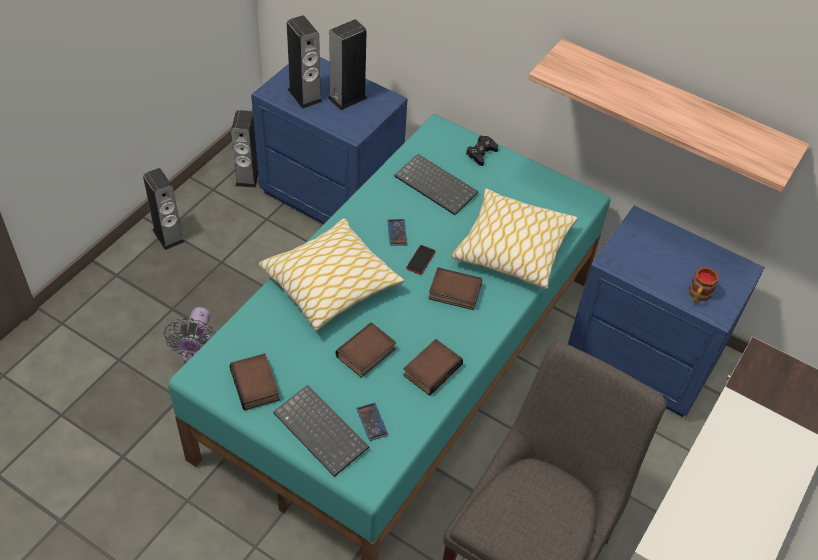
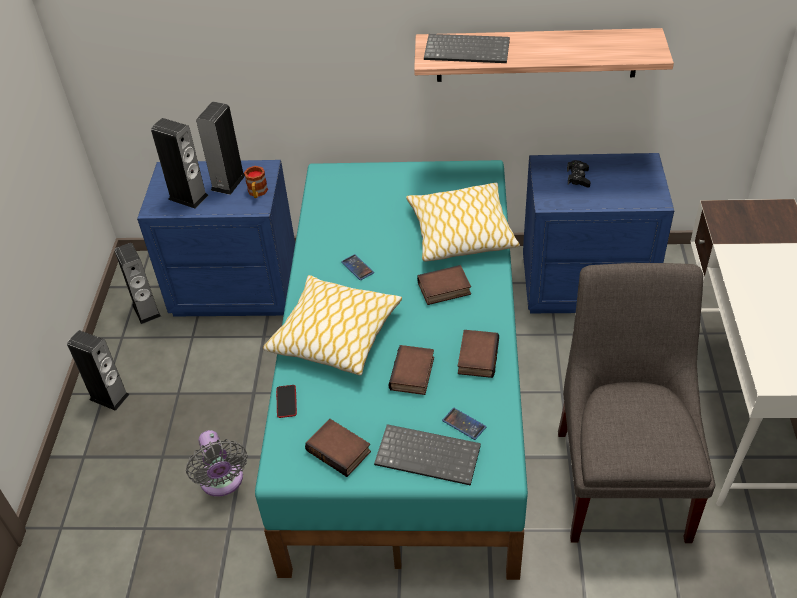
camera: 25 degrees left, 5 degrees down
keyboard [394,154,478,215] -> keyboard moved to [424,34,510,63]
phone [406,245,436,275] -> phone moved to [276,385,297,418]
black game controller [466,135,498,166] -> black game controller moved to [567,160,590,187]
mug [689,267,719,303] -> mug moved to [244,166,268,198]

